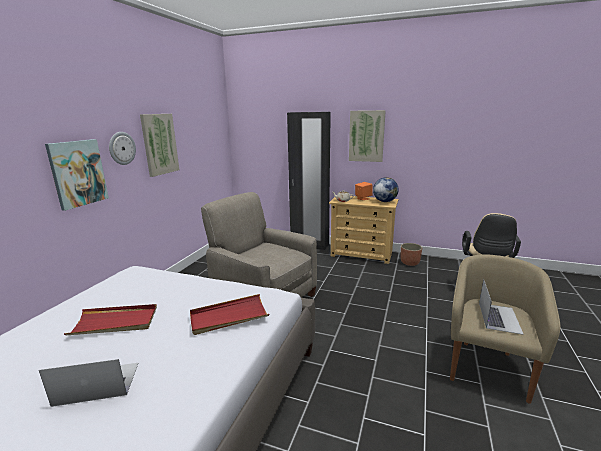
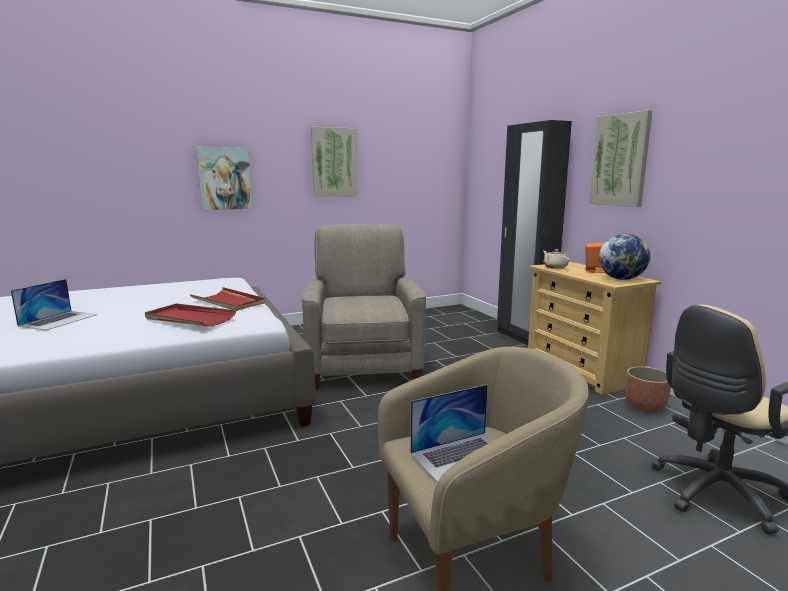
camera: 45 degrees right, 5 degrees down
laptop [39,359,138,407] -> laptop turned 75 degrees clockwise [11,279,98,331]
red tray [64,304,157,335] -> red tray moved to [190,287,265,311]
wall clock [109,132,136,165] -> none

